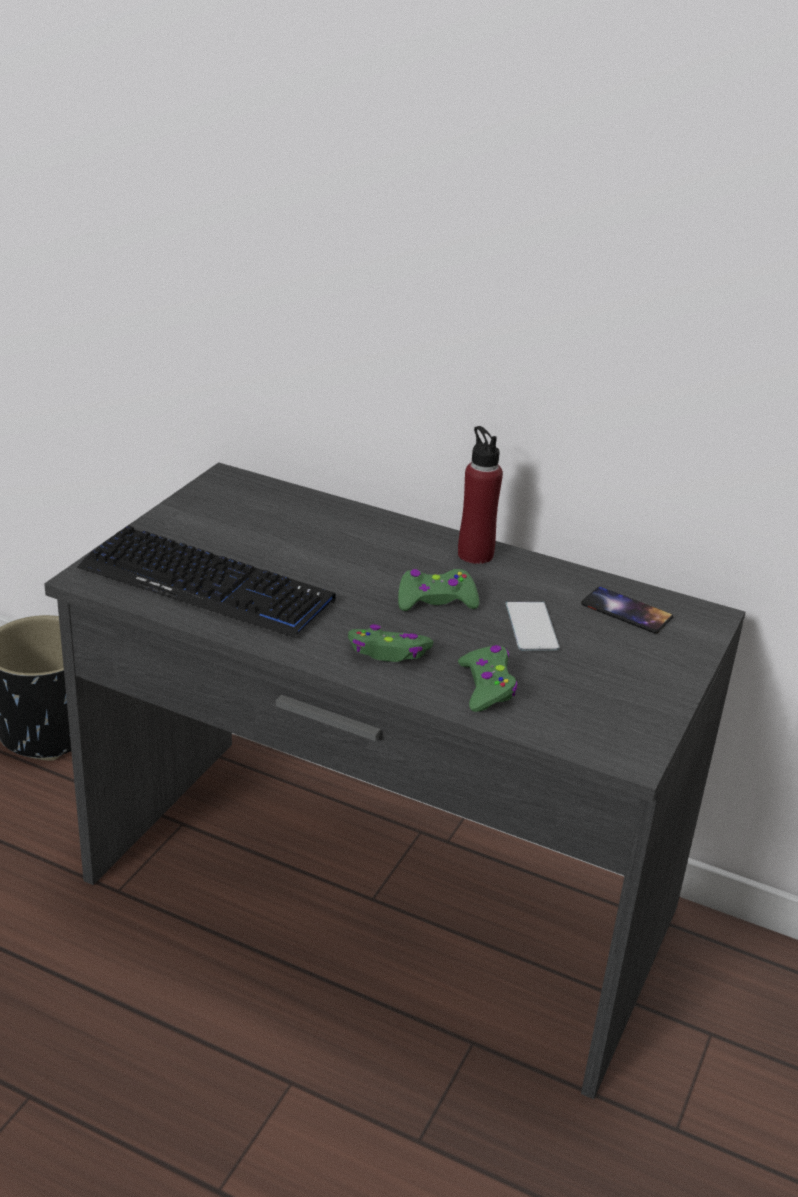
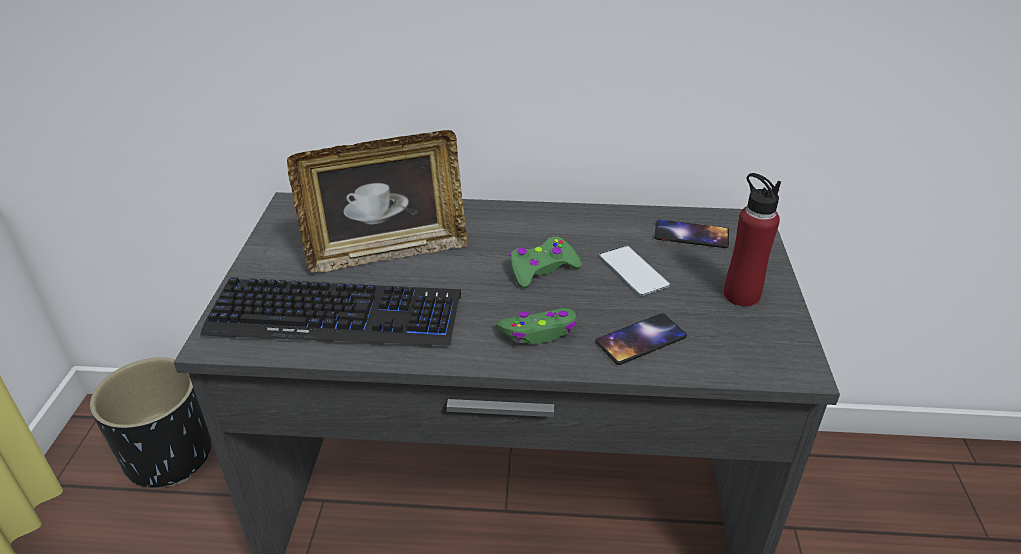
camera: 20 degrees left, 5 degrees up
red bottle [458,426,503,564] -> red bottle moved to [724,173,781,307]
green game controller [458,645,517,712] -> phone [595,313,687,365]
none -> picture frame [287,130,468,273]

